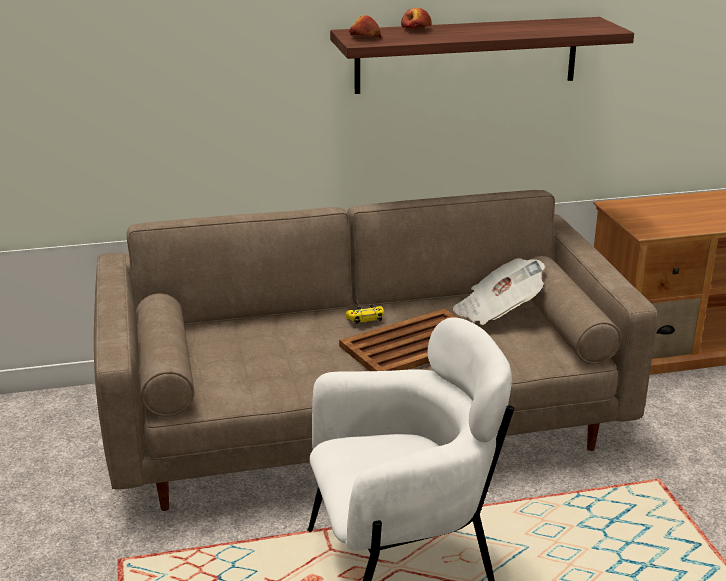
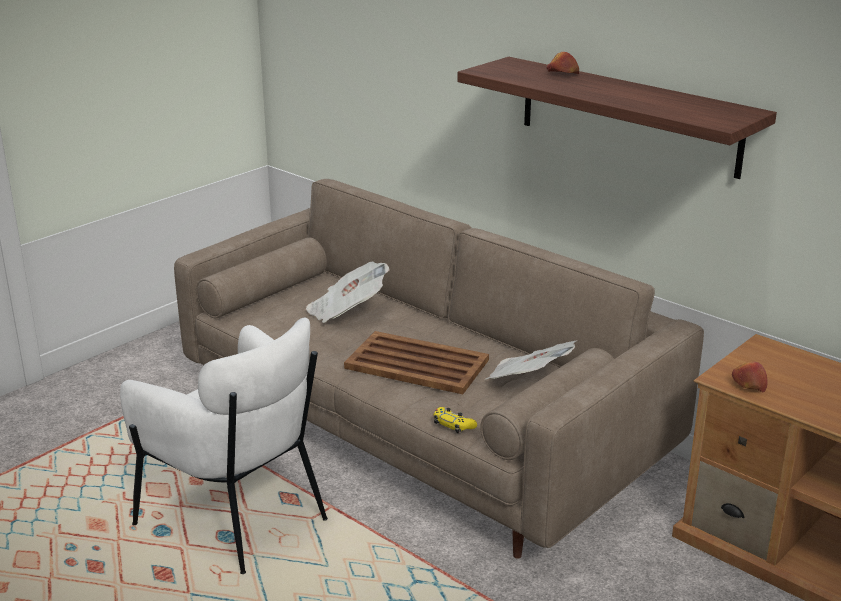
camera: 55 degrees right, 0 degrees up
yellow game controller [345,305,384,324] -> yellow game controller moved to [434,407,477,433]
apple [349,15,381,38] -> apple moved to [732,362,768,392]
none -> newspaper [306,262,390,323]

